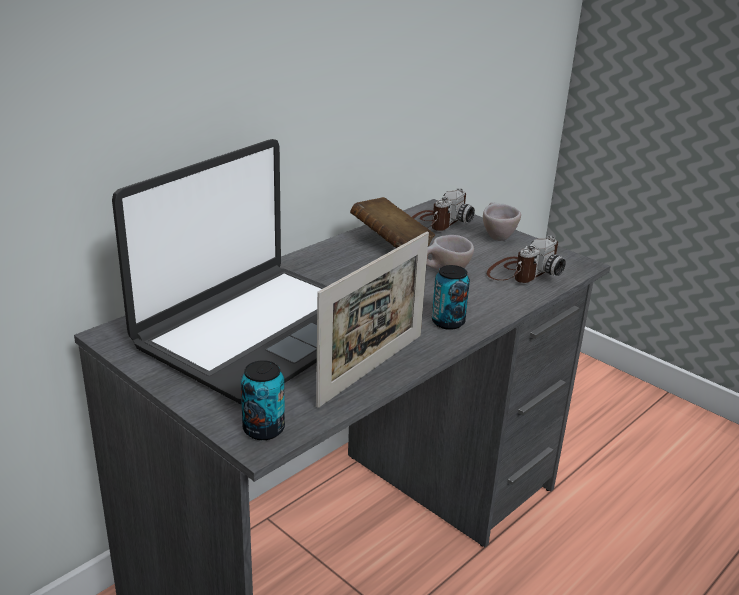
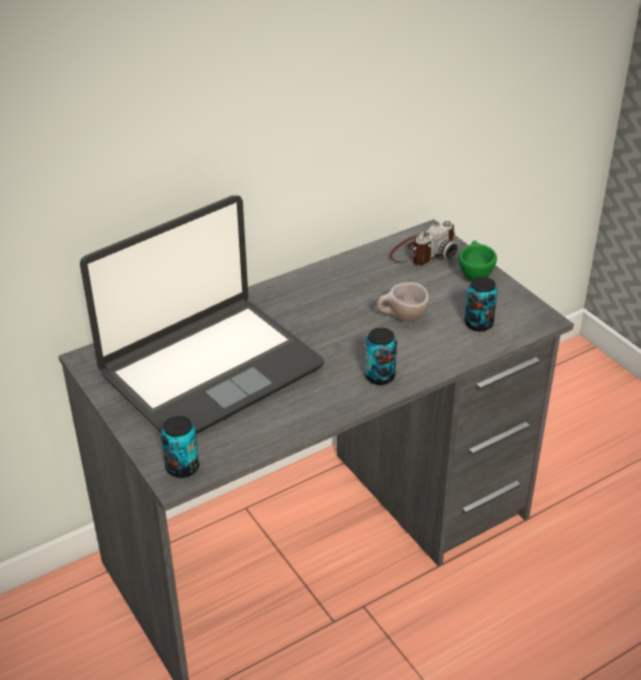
camera: 15 degrees right, 10 degrees up
picture frame [316,232,429,408] -> none
brown book [350,197,435,248] -> none
beige cup [483,202,521,241] -> green cup [459,240,497,281]
camera [487,236,566,283] -> can [465,277,498,331]

